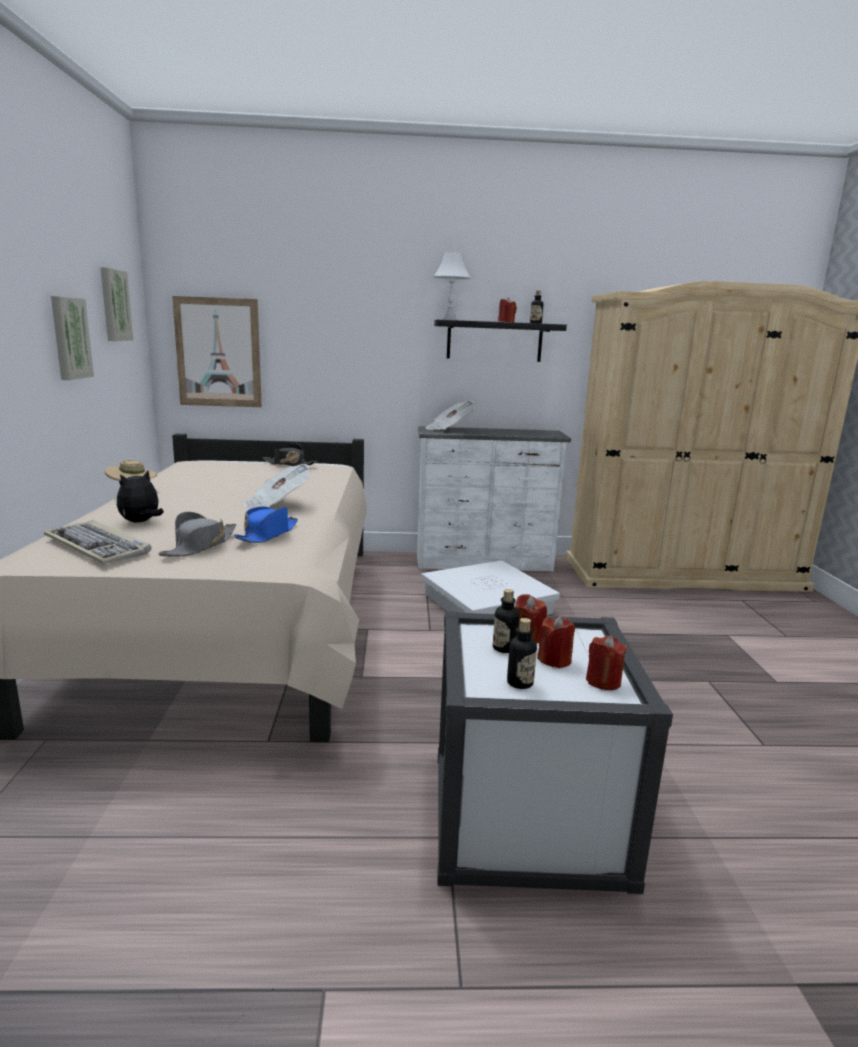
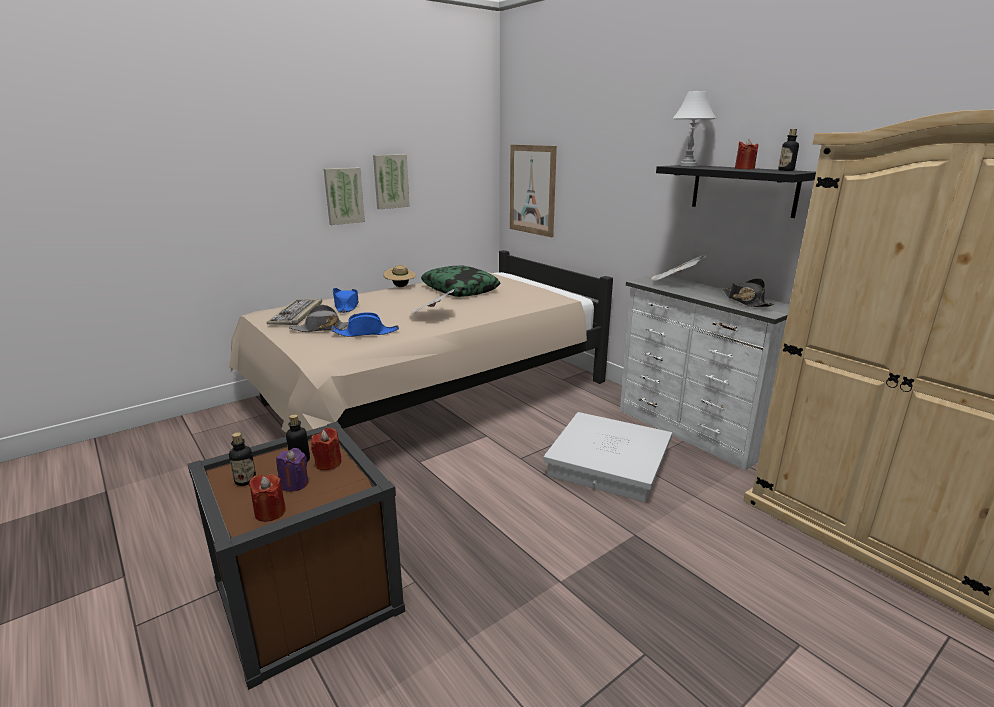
camera: 55 degrees right, 5 degrees up
picture [100,267,133,341] -> picture moved to [324,168,365,225]
plush toy [117,471,164,522] -> blue hat [333,288,359,313]
black hat [262,443,318,466] -> black hat moved to [723,278,774,307]
white storage box [437,611,673,894] -> brown storage box [188,422,405,690]
red candle [537,616,575,668] -> purple candle [276,448,308,492]
none -> pillow [421,265,500,297]

